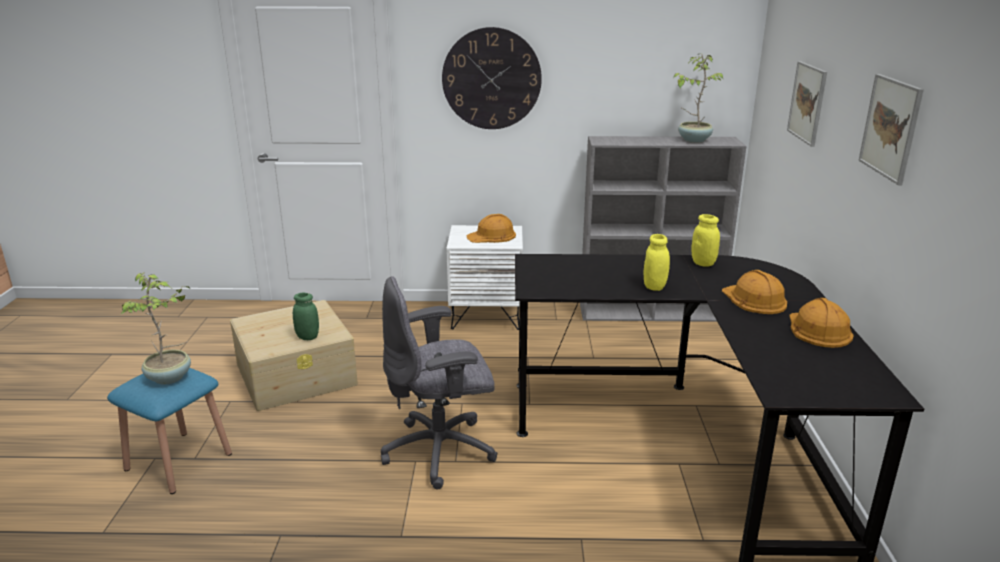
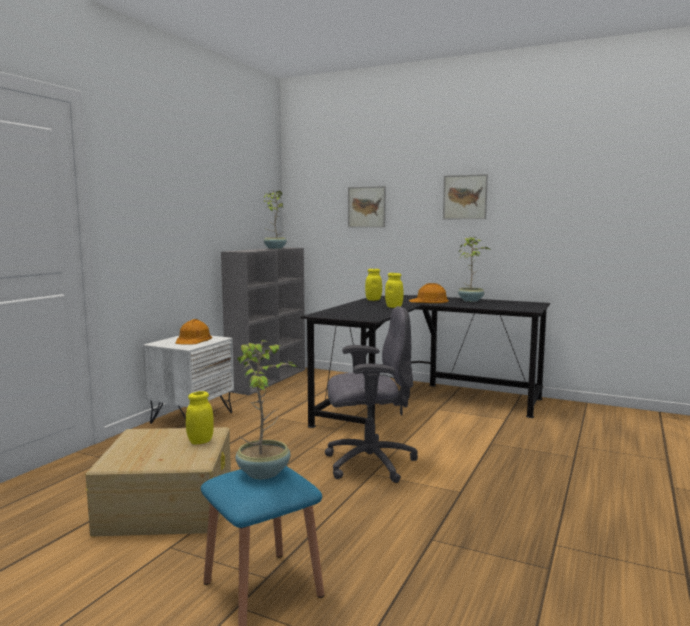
camera: 65 degrees left, 15 degrees down
green jar [293,293,319,340] -> yellow jar [186,391,214,445]
grey office chair [381,276,498,489] -> grey office chair turned 105 degrees counterclockwise [325,306,418,483]
wall clock [442,27,542,129] -> none
orange hard hat [789,298,854,348] -> potted plant [458,237,491,302]

